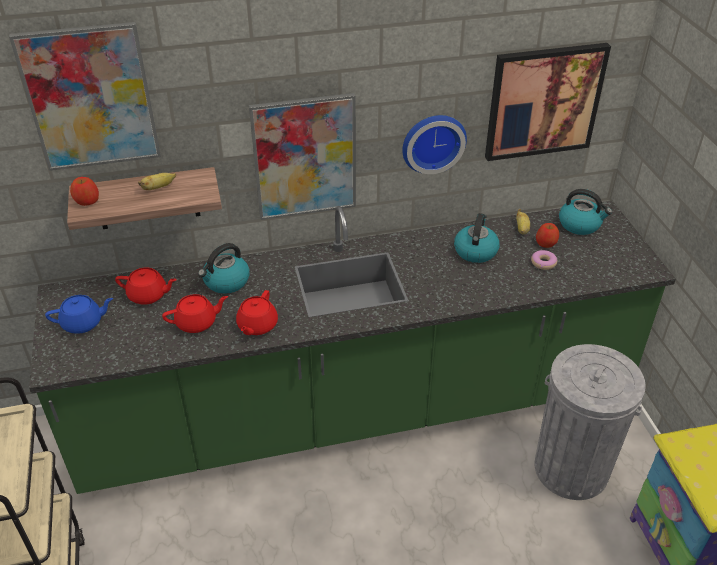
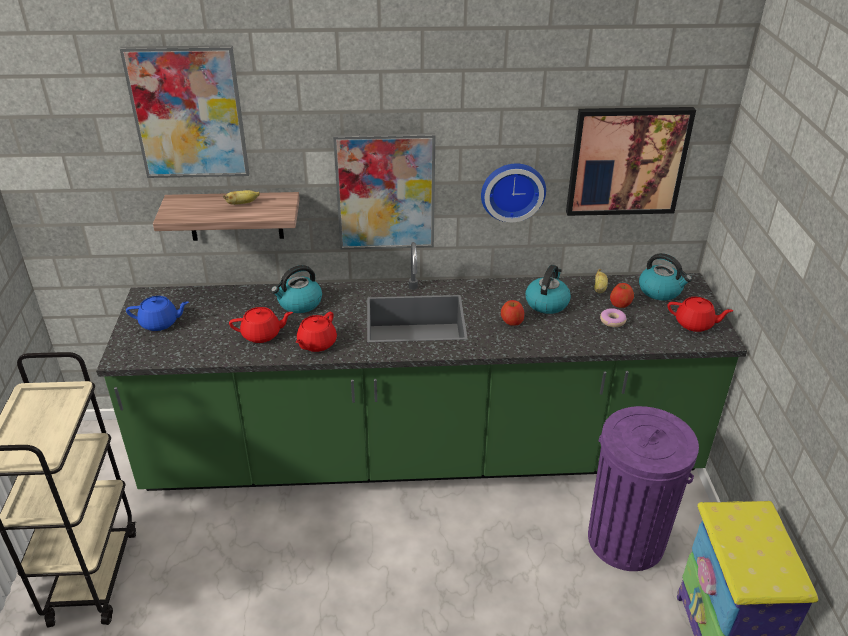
camera: 10 degrees right, 5 degrees down
apple [70,177,99,206] -> apple moved to [501,300,524,326]
red teapot [115,267,177,305] -> red teapot moved to [667,297,733,332]
grey trash can [535,344,646,500] -> purple trash can [588,406,699,571]

